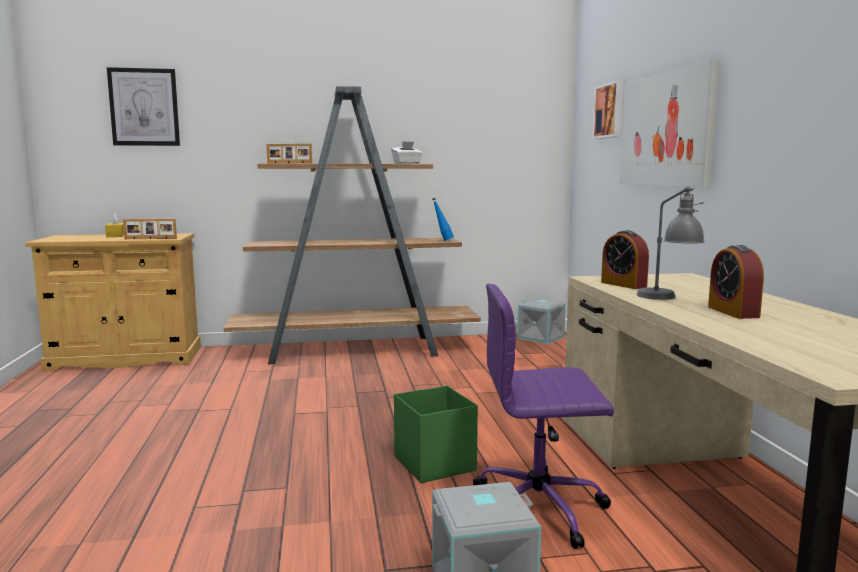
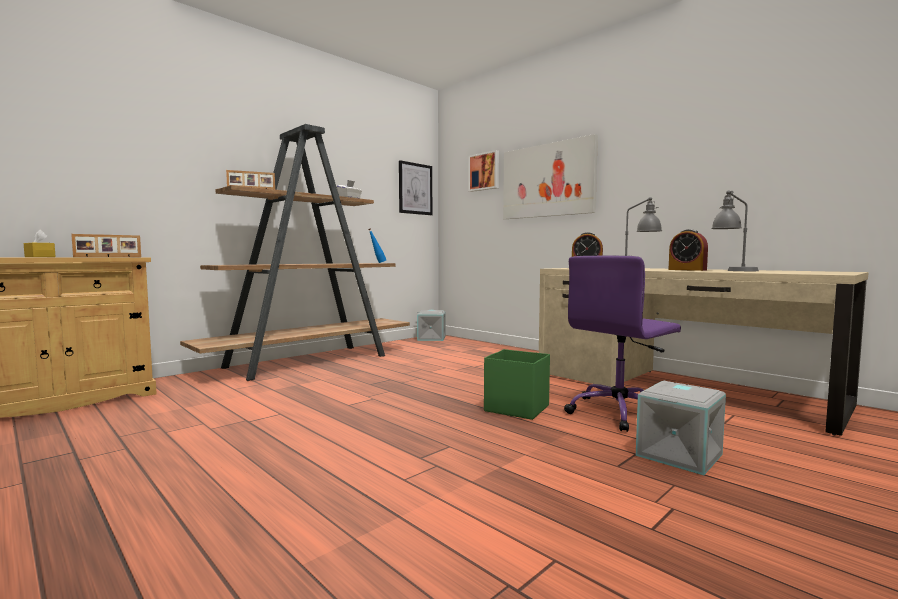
camera: 35 degrees left, 5 degrees down
picture [107,67,180,146] -> picture moved to [399,160,432,215]
none -> grey table lamp [711,190,759,271]

